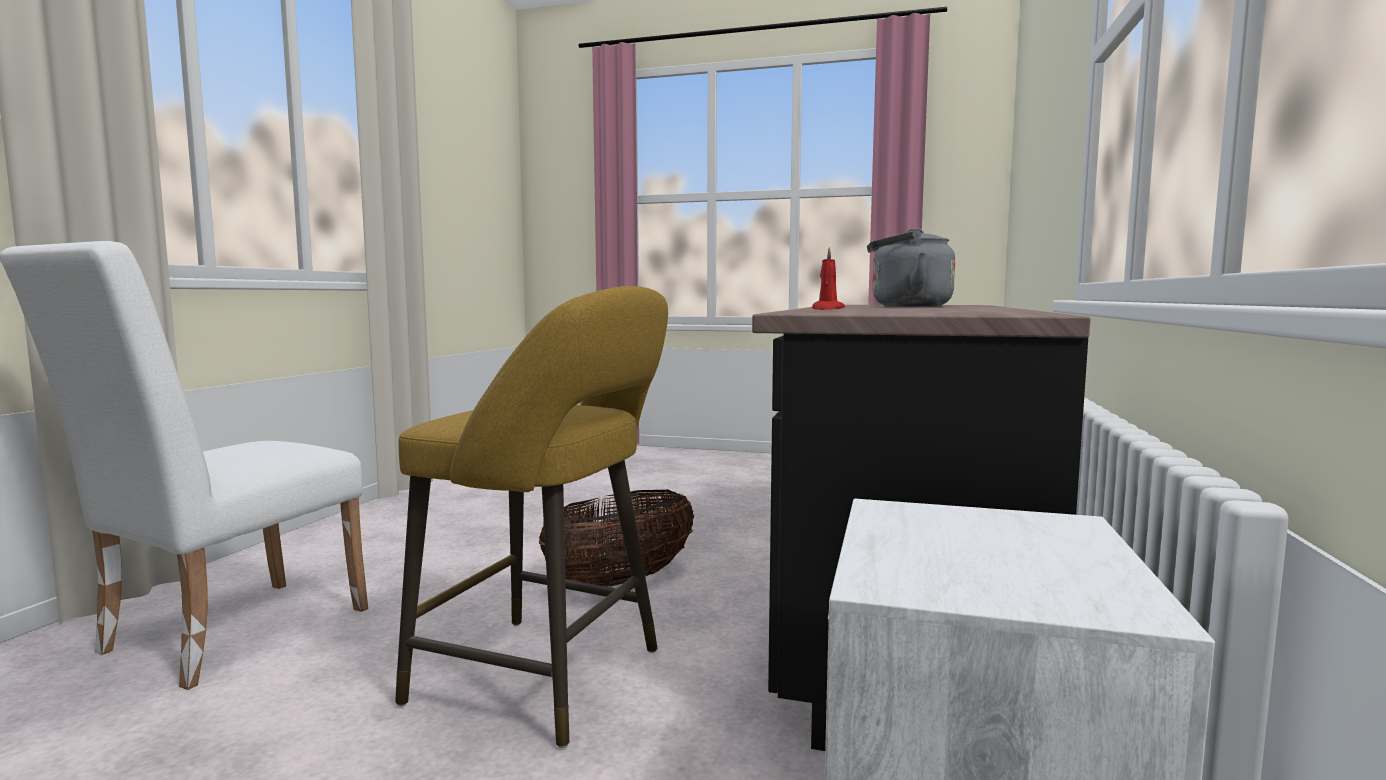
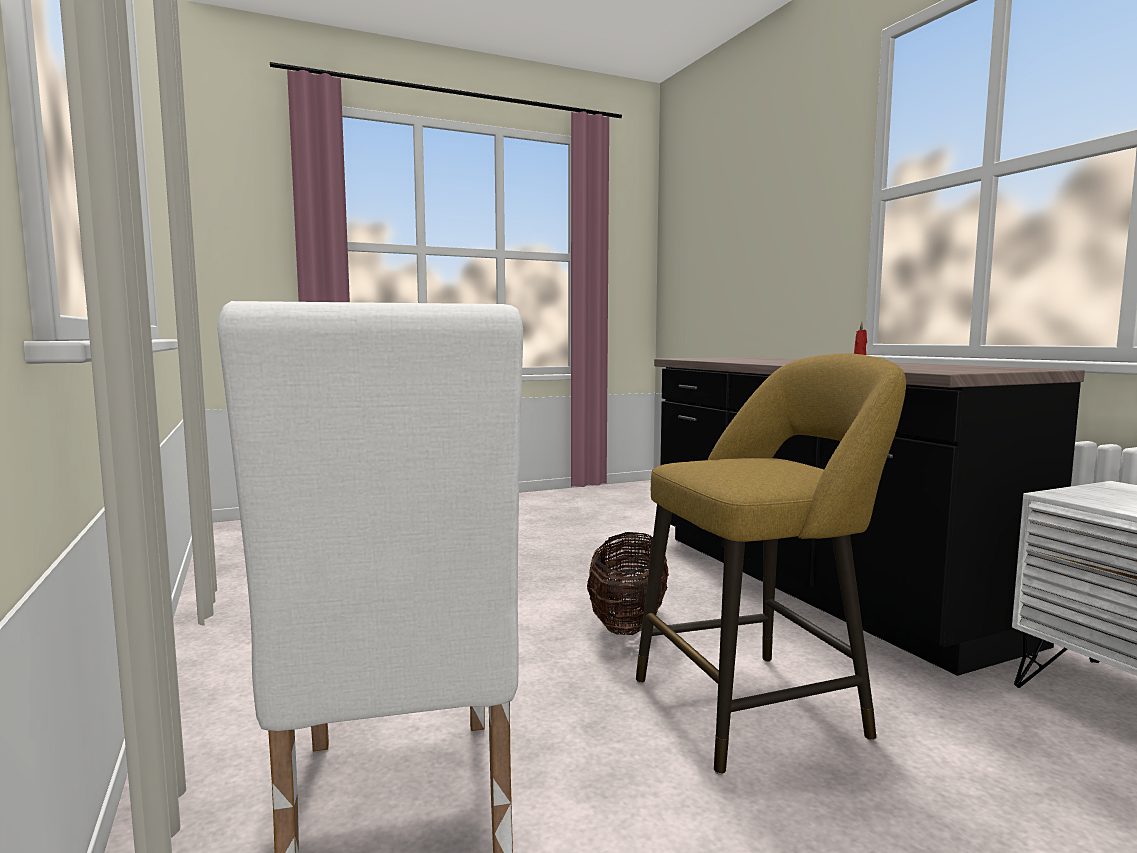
camera: 40 degrees left, 0 degrees up
grey kettle [867,228,955,306] -> none

